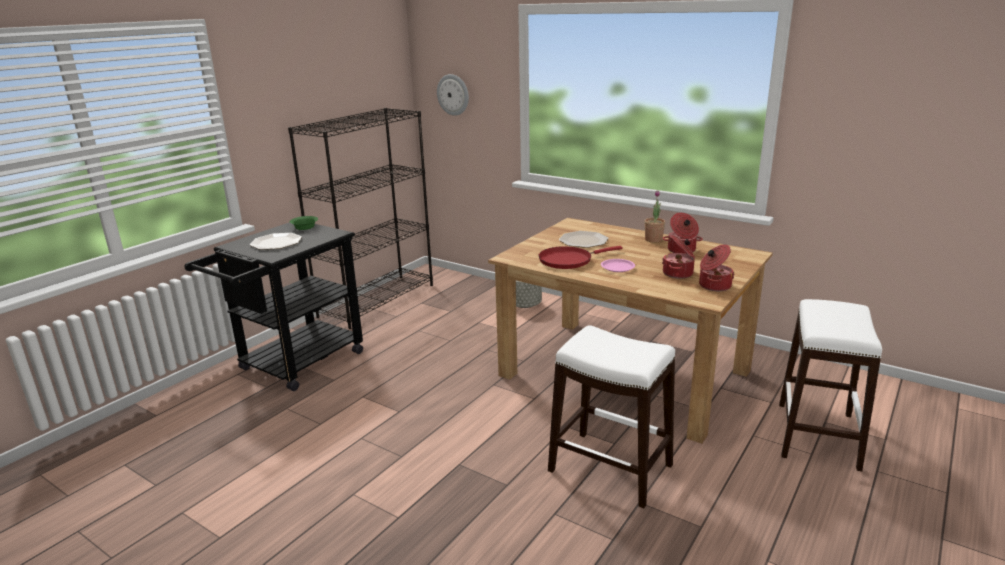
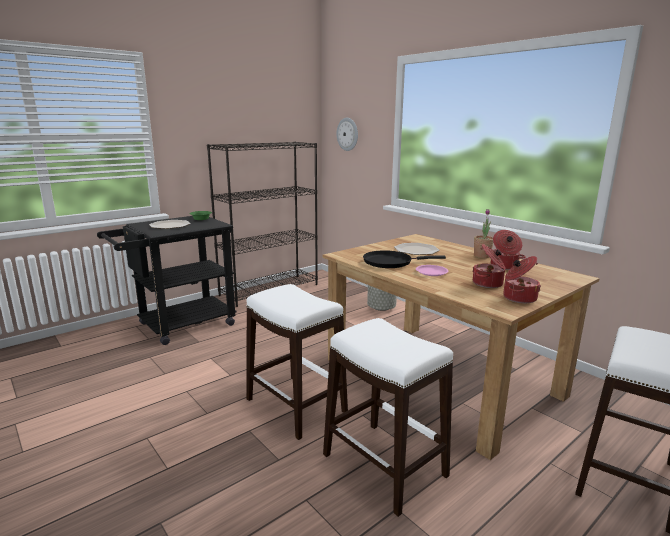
camera: 15 degrees right, 5 degrees down
red frying pan [539,246,623,269] -> black frying pan [363,250,446,268]
none -> white stool [246,284,348,440]

